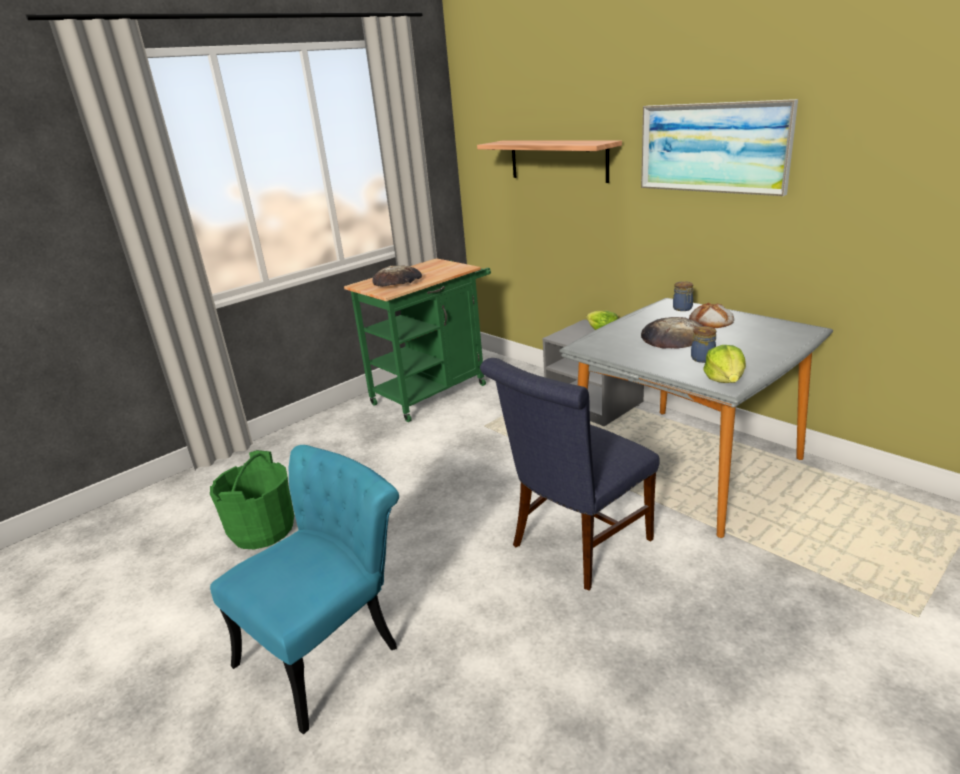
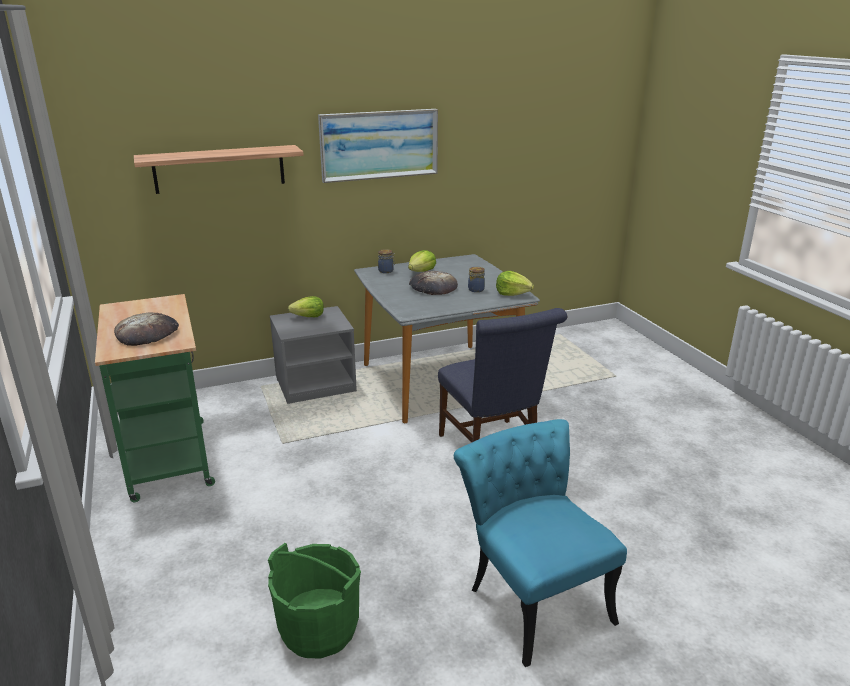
camera: 70 degrees left, 0 degrees up
bread [689,303,734,328] -> lettuce [408,250,436,272]

